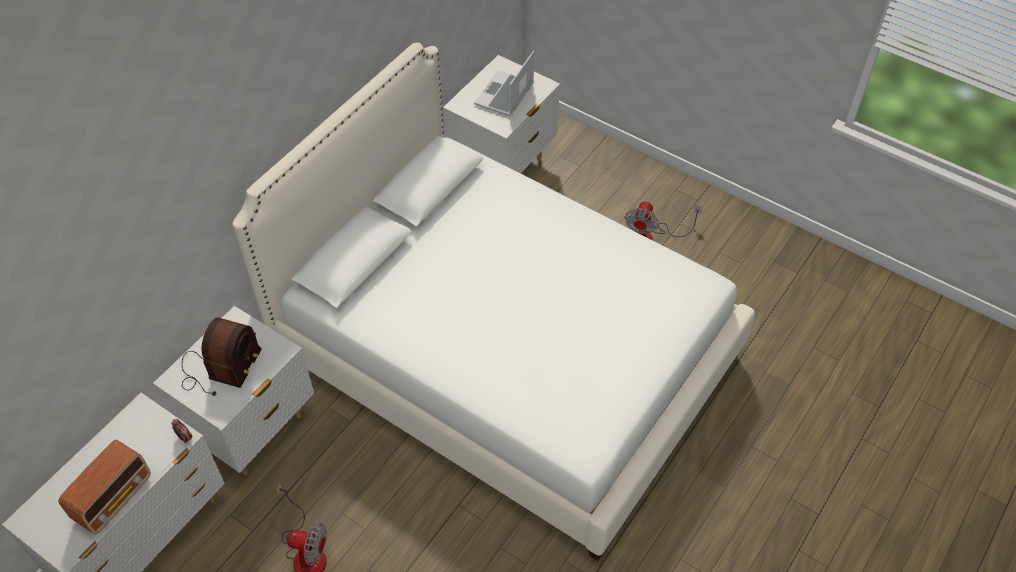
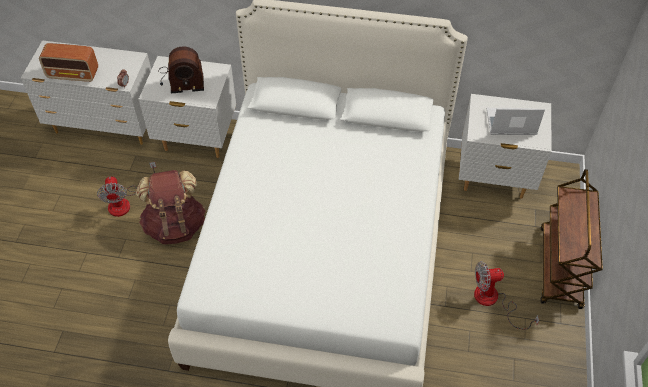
camera: 65 degrees right, 0 degrees up
none -> brown backpack [136,170,205,245]
none -> brown cart [540,169,603,309]

